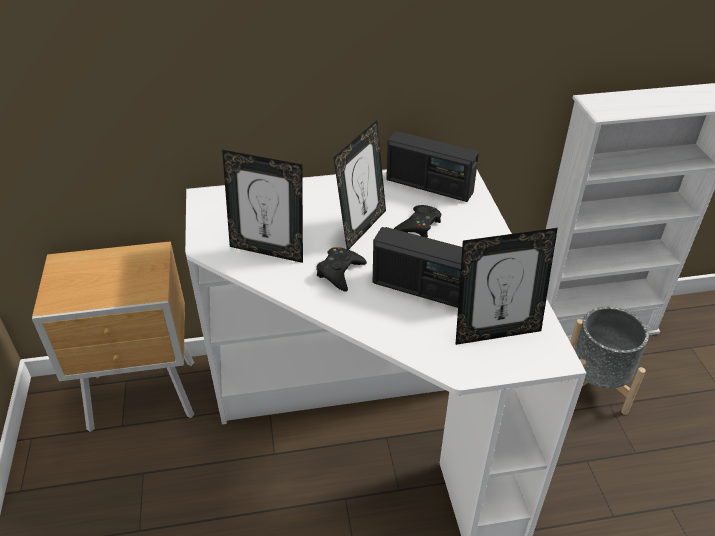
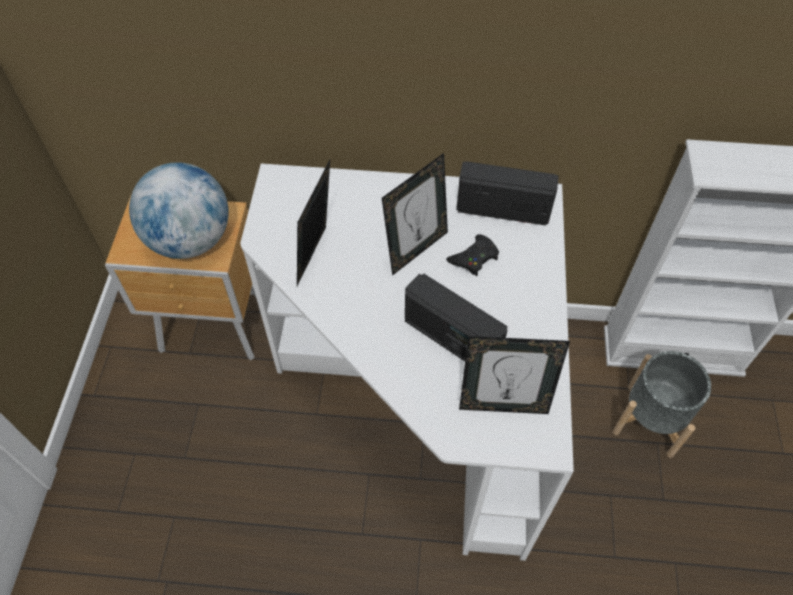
camera: 15 degrees right, 15 degrees up
picture frame [222,150,303,263] -> picture frame turned 75 degrees clockwise [297,160,330,286]
black game controller [316,247,367,292] -> none
radio [386,131,479,202] -> radio turned 150 degrees clockwise [456,161,559,226]
none -> globe [129,162,229,259]

